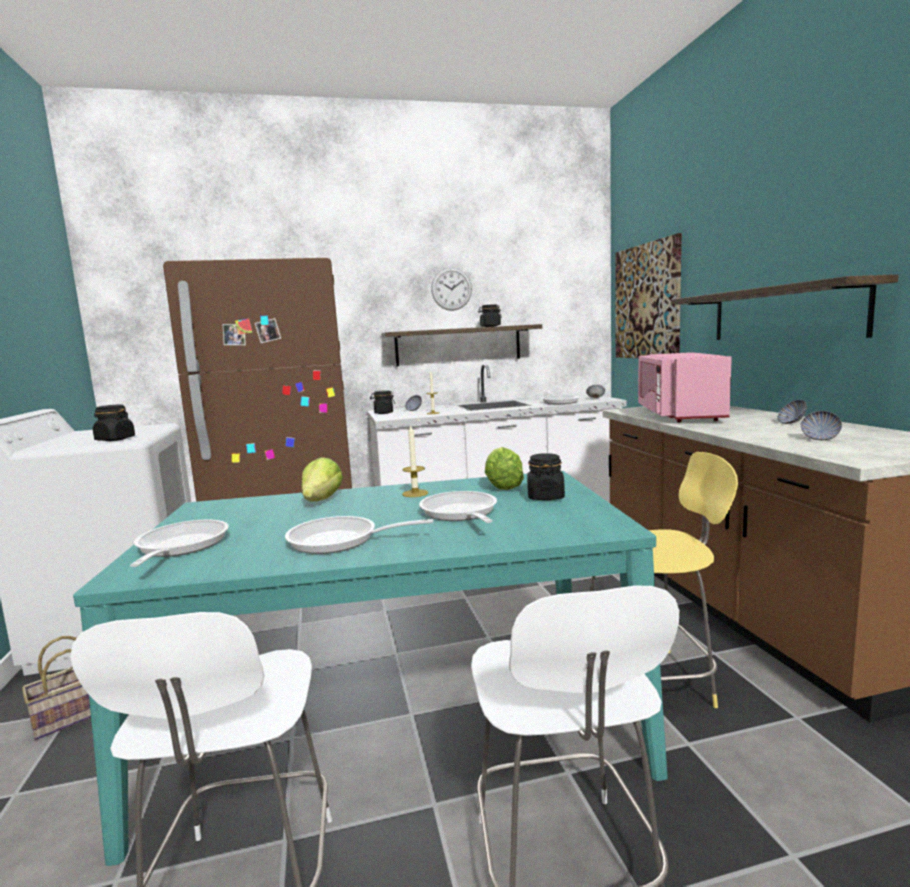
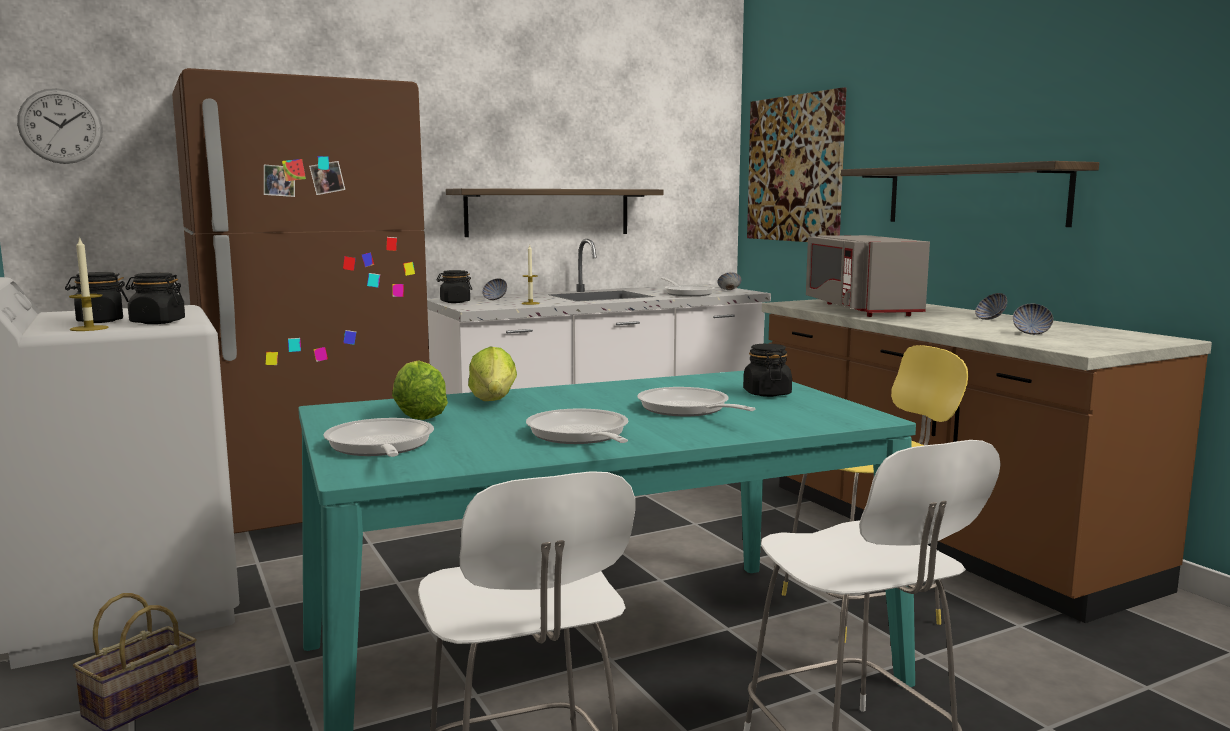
camera: 15 degrees left, 0 degrees up
frying pan [285,516,434,554] -> frying pan turned 75 degrees clockwise [526,408,628,444]
candle [402,424,428,497] -> candle moved to [69,236,108,331]
wall clock [431,267,472,311] -> wall clock moved to [17,88,103,164]
black jar [478,304,502,327] -> black jar moved to [65,272,128,323]
lettuce [485,447,524,490] -> lettuce moved to [392,360,448,420]
pink microwave [638,352,732,422] -> grey microwave [806,235,930,317]

